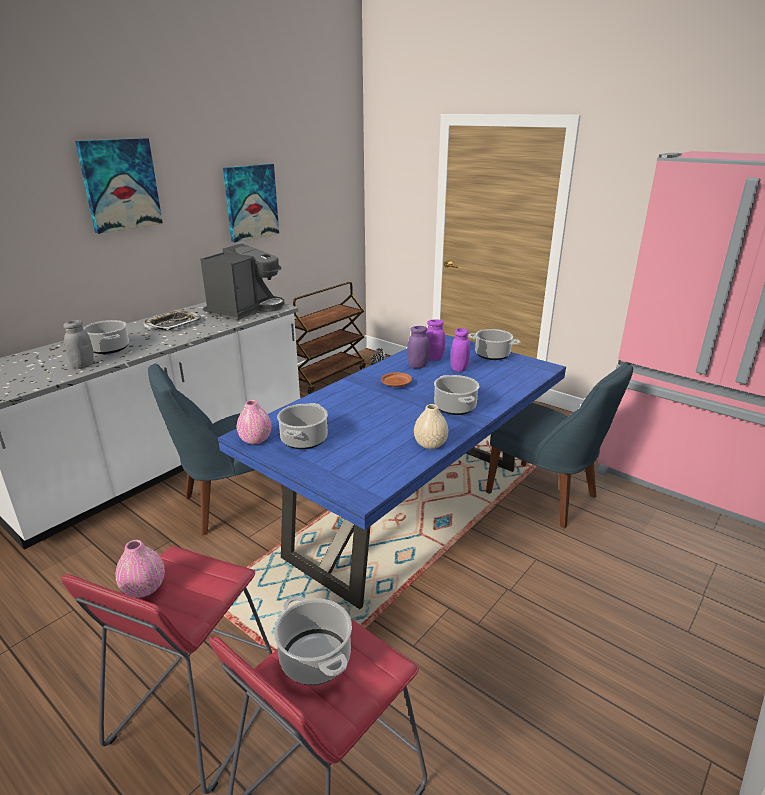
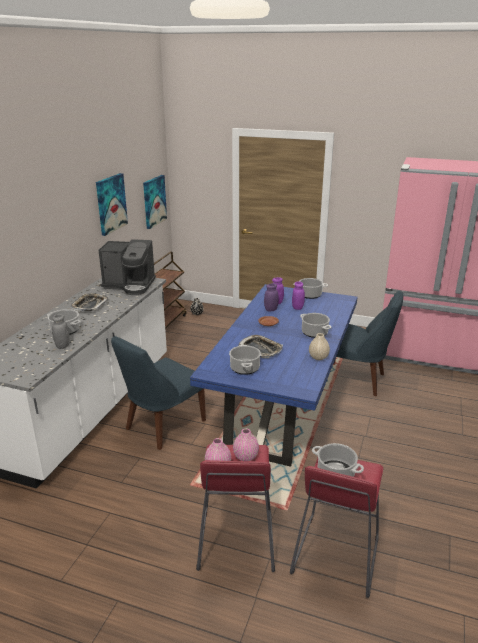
camera: 20 degrees left, 0 degrees up
picture [75,138,163,234] -> picture moved to [143,175,167,229]
coffee machine [200,243,284,320] -> coffee machine turned 90 degrees clockwise [99,239,156,295]
pink vase [237,400,271,444] -> pink vase moved to [233,428,259,461]
none -> tray [238,335,283,358]

